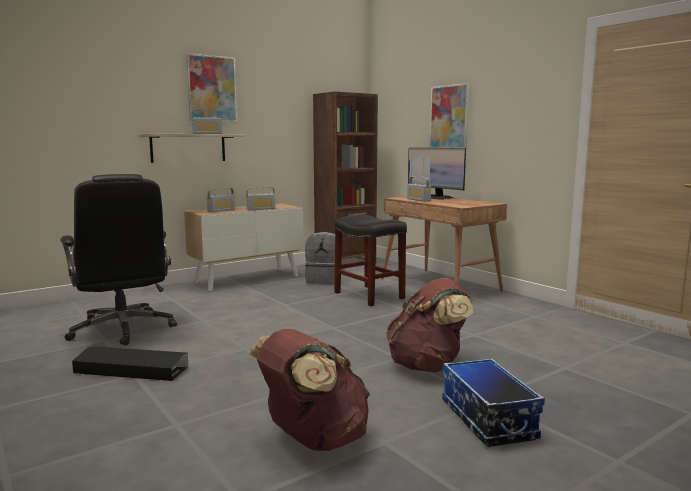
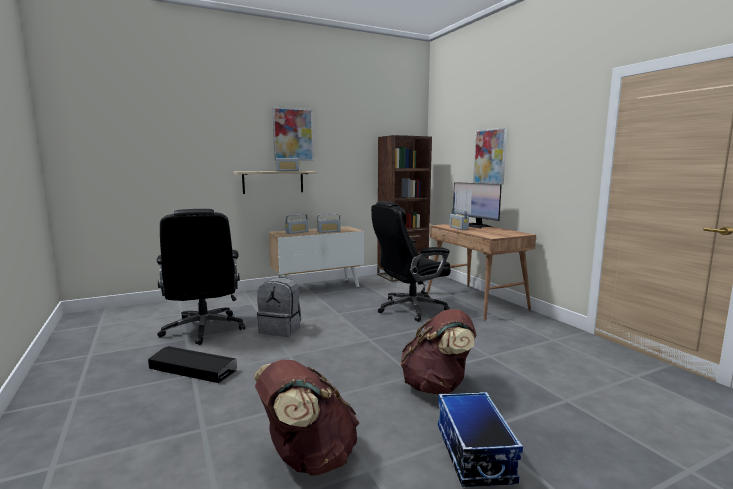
camera: 10 degrees right, 0 degrees up
grey backpack [305,232,335,284] -> grey backpack moved to [257,277,301,337]
black stool [334,215,407,306] -> black office chair [371,201,451,322]

